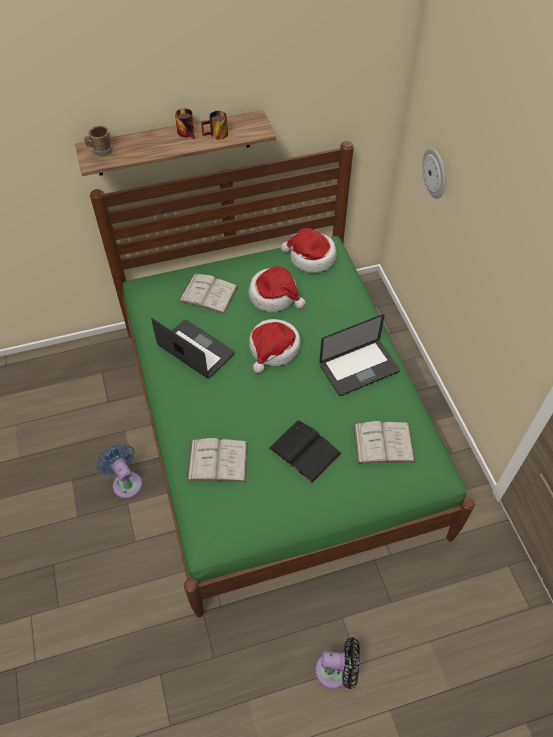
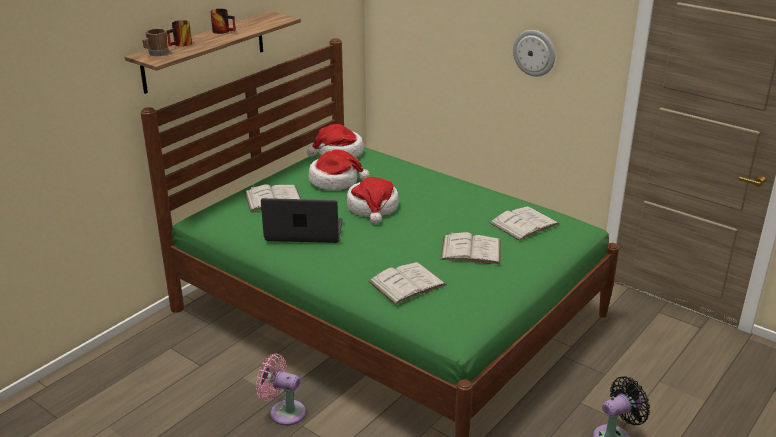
camera: 35 degrees left, 25 degrees down
blue fan [96,444,142,499] -> pink fan [256,354,306,426]
mug [201,111,228,140] -> mug moved to [167,20,192,47]
black book [269,420,342,484] -> white book [441,232,501,264]
laptop [319,314,400,396] -> none
wall clock [422,148,445,199] -> wall clock moved to [513,30,555,77]

